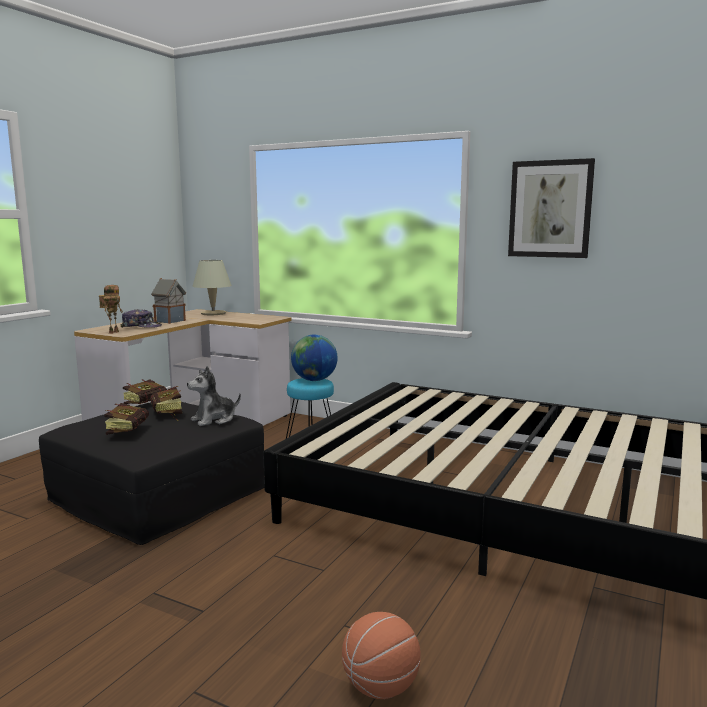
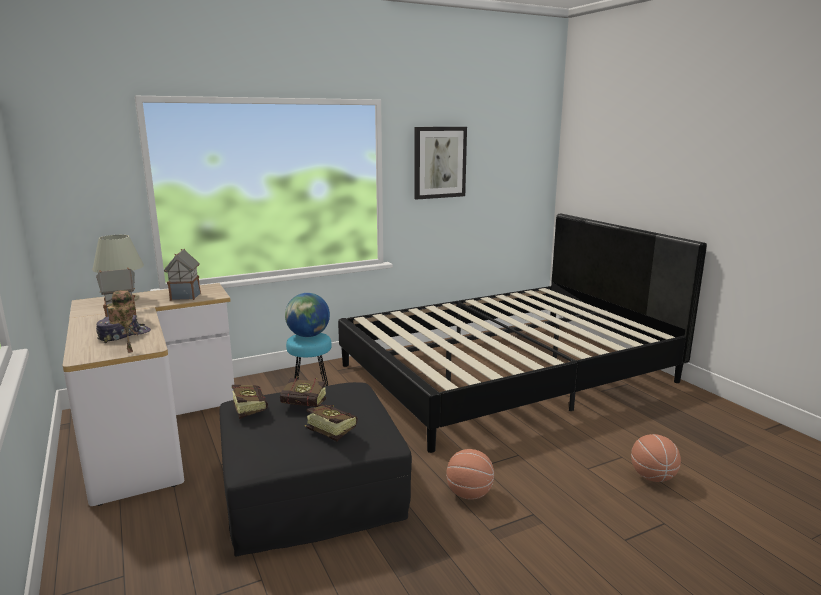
camera: 55 degrees left, 5 degrees up
plush toy [187,366,241,426] -> none
none -> toy house [164,249,201,301]
none -> basketball [446,449,494,500]

